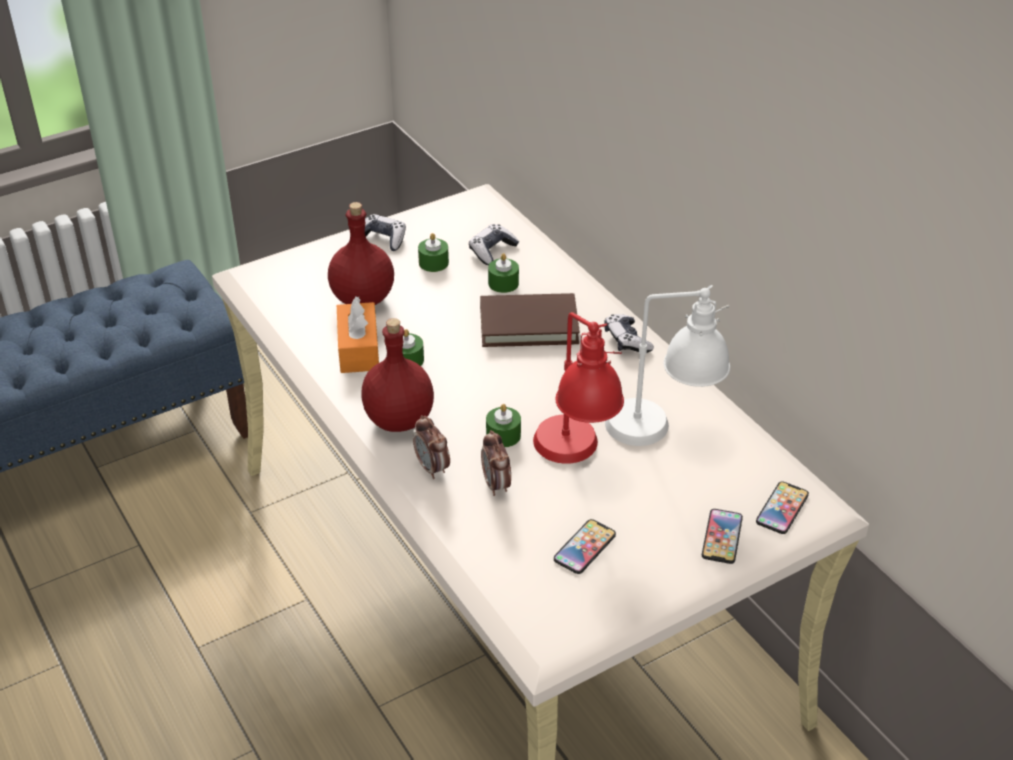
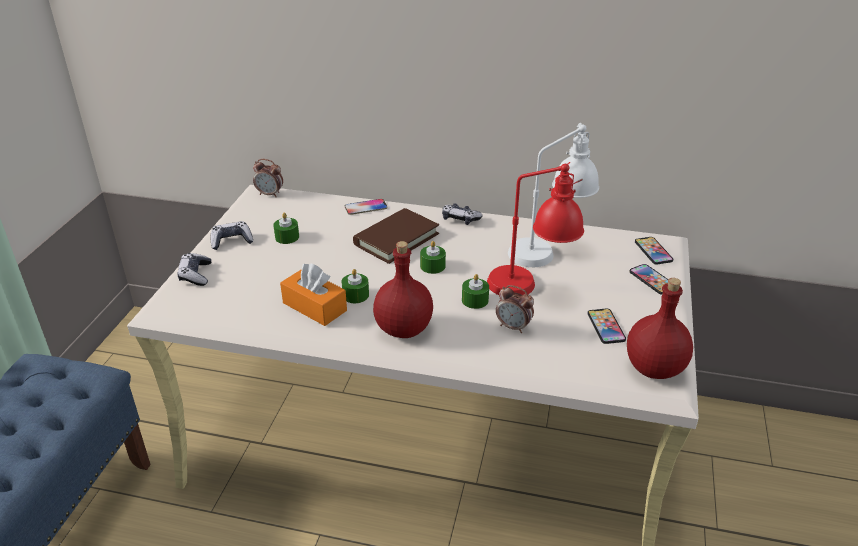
camera: 45 degrees left, 5 degrees down
red bottle [328,202,394,305] -> red bottle moved to [627,278,693,379]
alarm clock [413,415,450,479] -> alarm clock moved to [253,159,283,197]
game controller [469,224,519,265] -> game controller moved to [177,253,211,286]
green candle [488,253,519,293] -> green candle moved to [420,241,446,274]
none -> phone [345,199,387,215]

